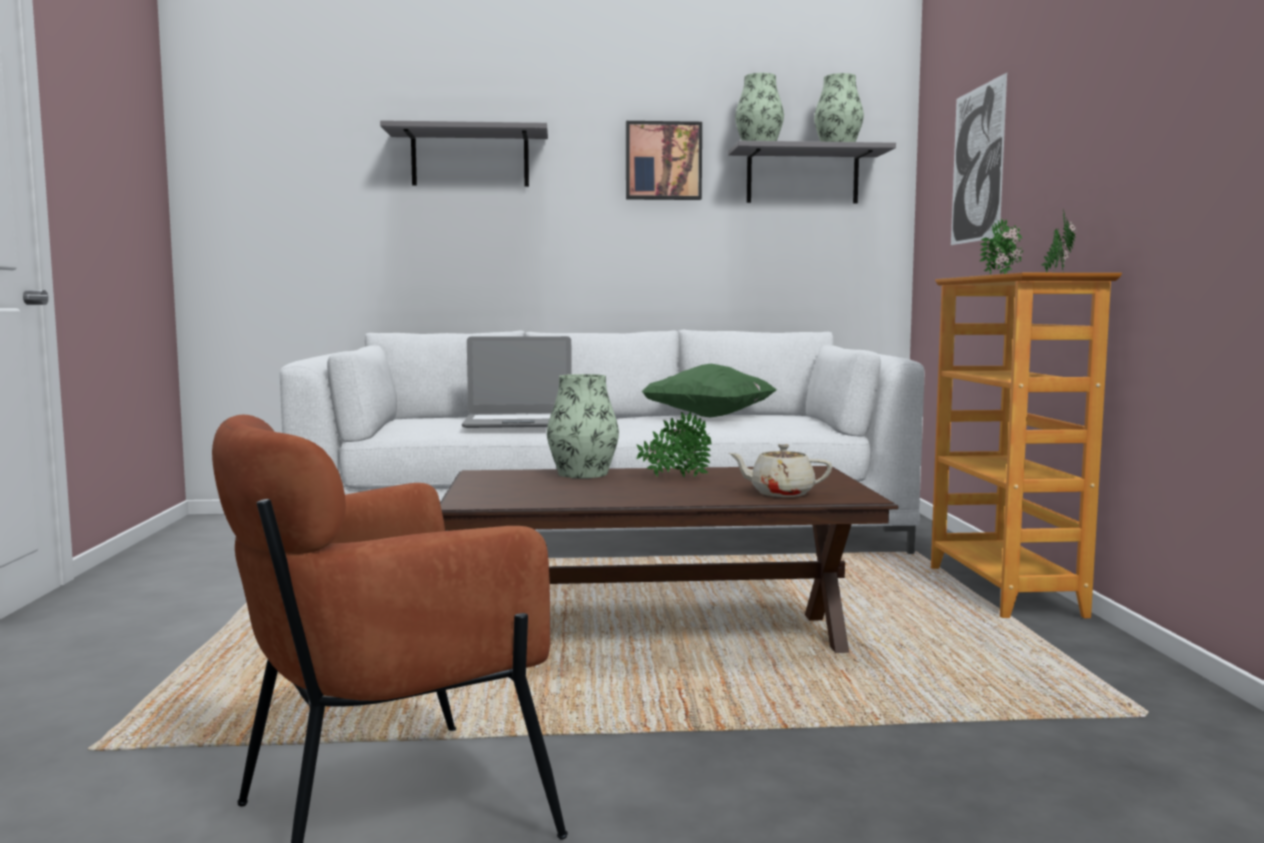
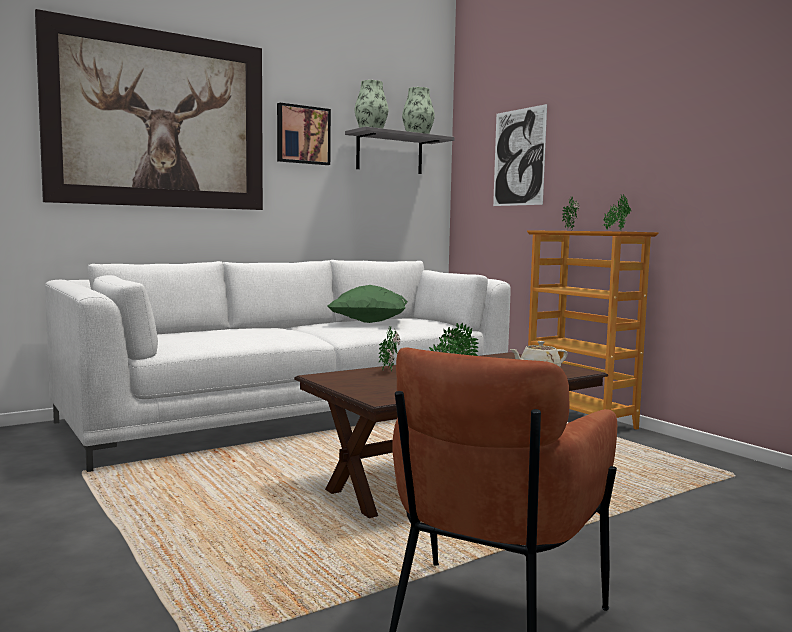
camera: 30 degrees left, 0 degrees up
grey shelf [380,120,548,187] -> picture [35,9,263,210]
laptop [462,336,572,428] -> none
vase [547,374,619,478] -> potted plant [378,326,400,371]

